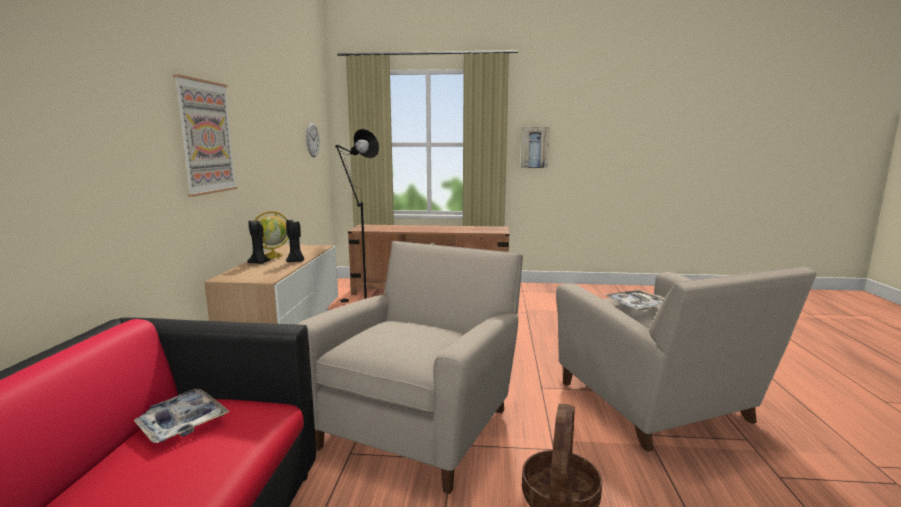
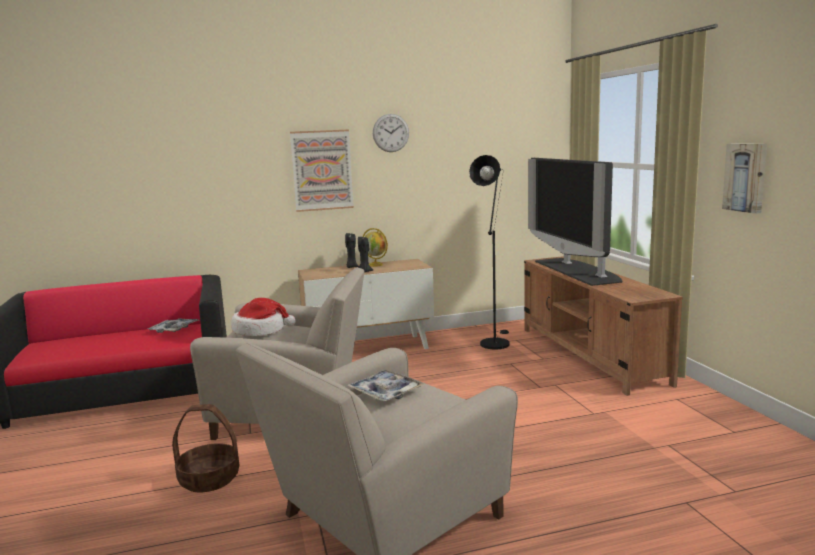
camera: 70 degrees right, 0 degrees up
wall clock [306,123,320,157] -> wall clock moved to [373,114,409,152]
none -> hat [231,298,296,336]
none -> television [528,158,622,286]

